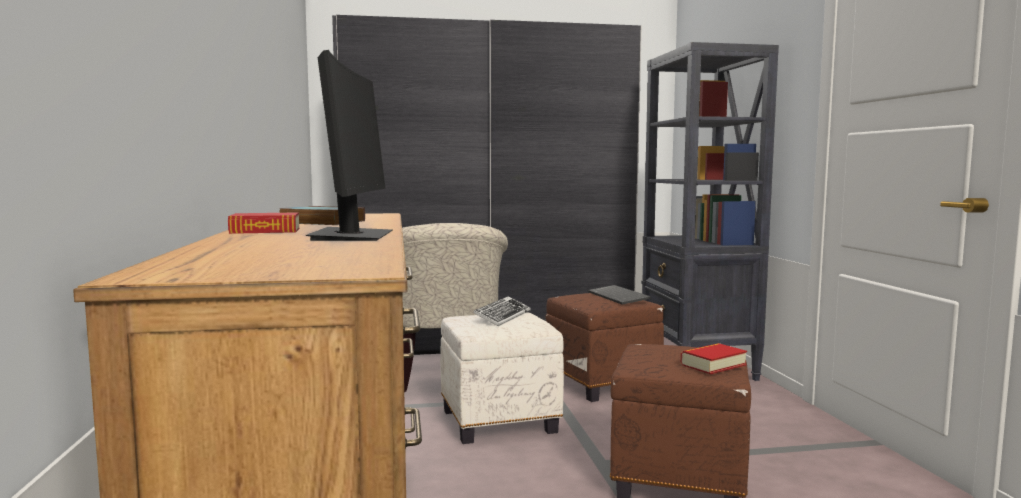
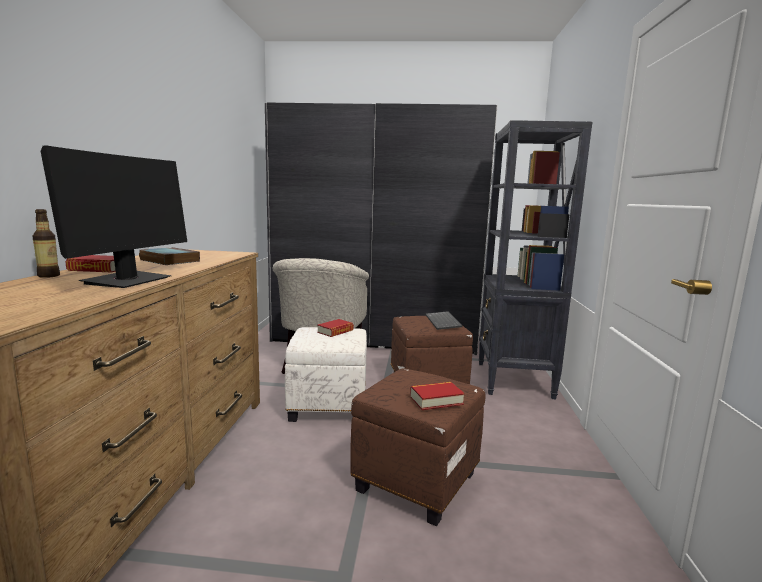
camera: 15 degrees right, 5 degrees up
keyboard [473,296,530,326] -> book [317,319,354,337]
none -> bottle [32,209,60,278]

